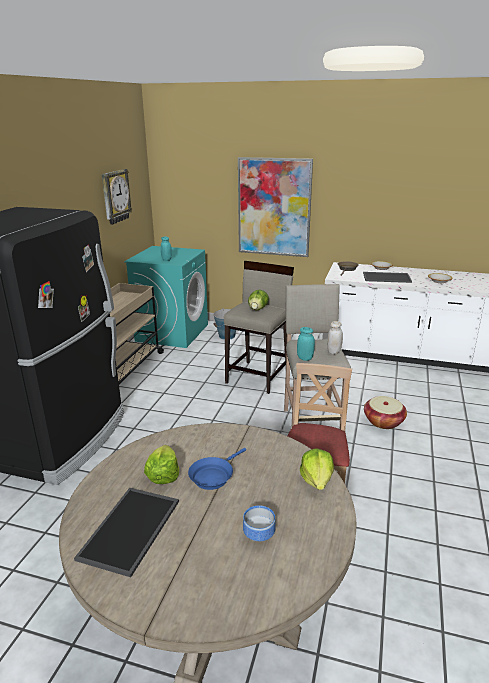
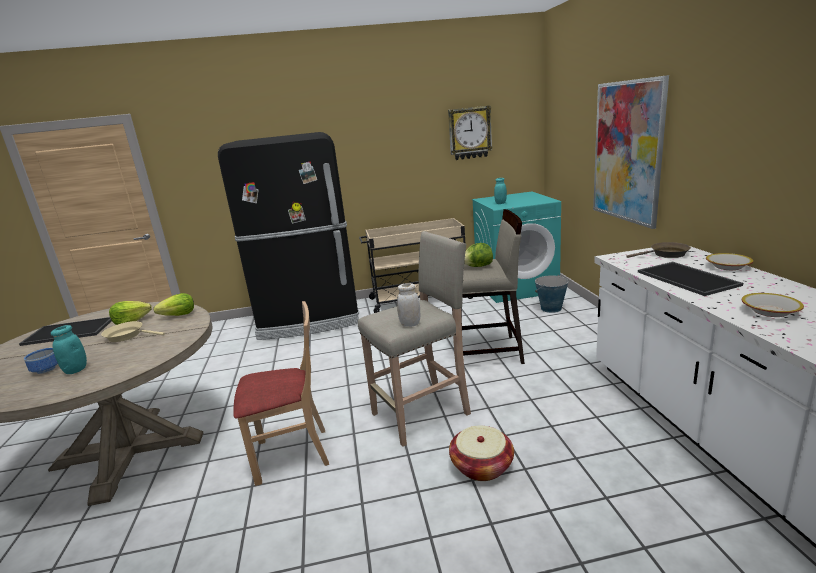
camera: 65 degrees right, 5 degrees down
blue frying pan [188,448,246,490] -> beige frying pan [101,321,165,342]
turquoise jar [297,327,315,361] -> turquoise jar moved to [51,325,87,374]
lettuce [300,448,334,490] -> lettuce moved to [153,293,194,316]

